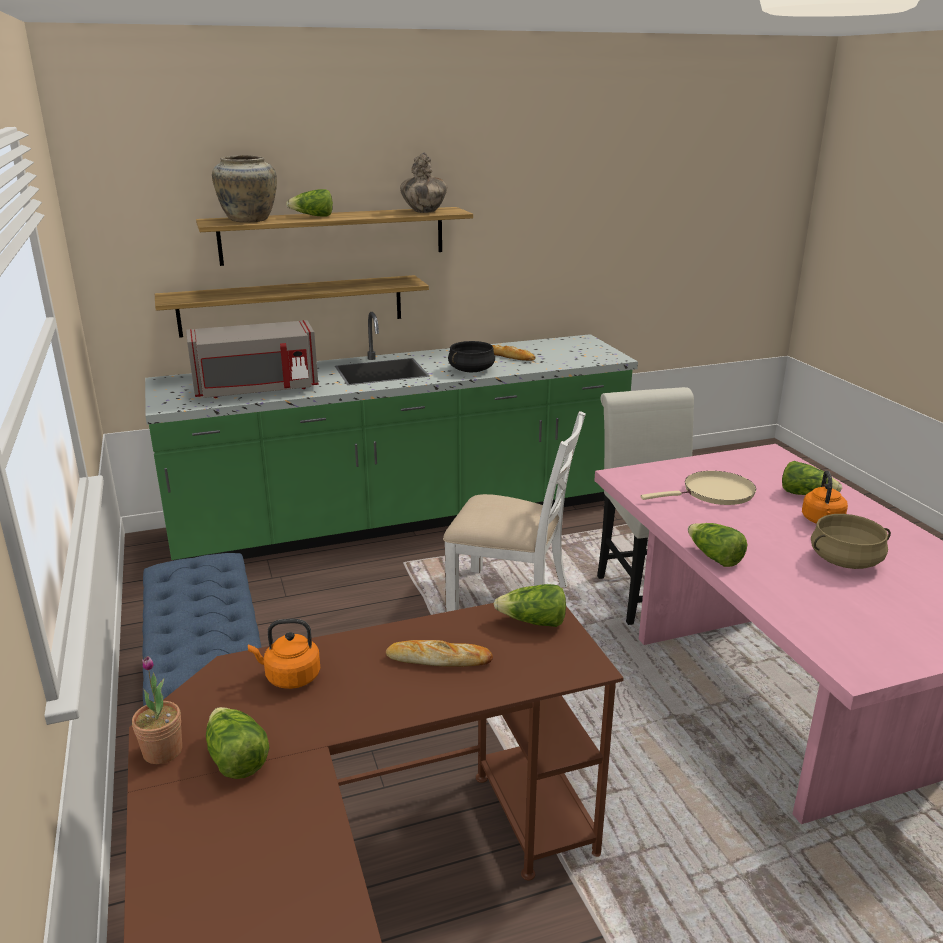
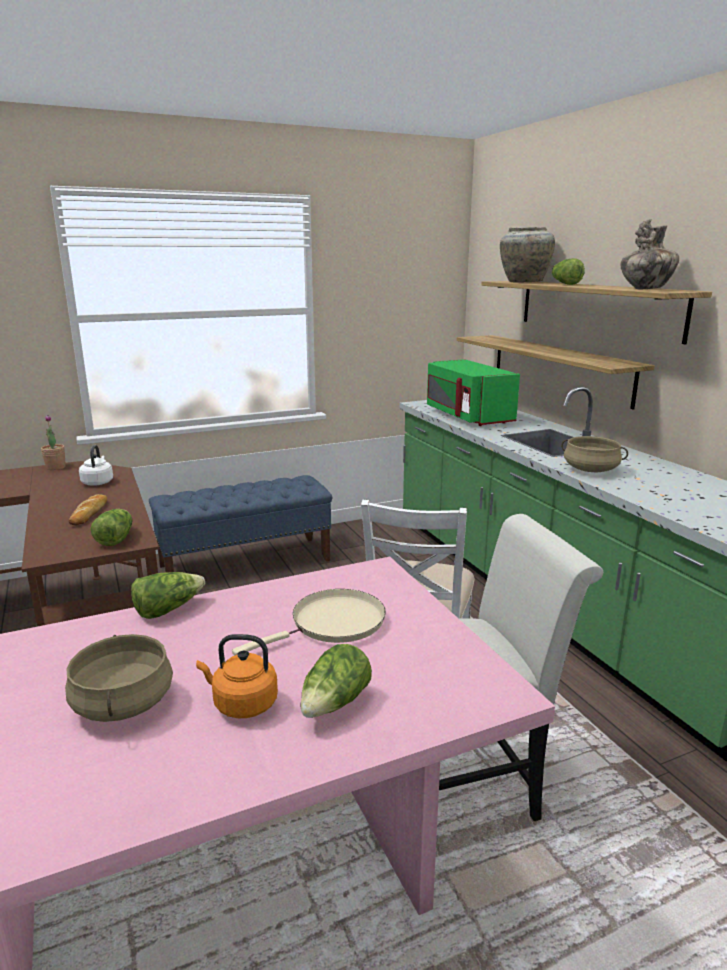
camera: 85 degrees right, 5 degrees down
grey microwave [186,320,319,398] -> green microwave [427,359,520,426]
lettuce [206,707,269,779] -> none
orange kettle [248,619,321,689] -> white kettle [79,445,113,486]
black cooking pot [448,341,495,372] -> beige cooking pot [561,436,628,472]
bread [492,345,536,361] -> none
beige frying pan [641,471,756,505] -> beige frying pan turned 105 degrees counterclockwise [232,589,386,656]

